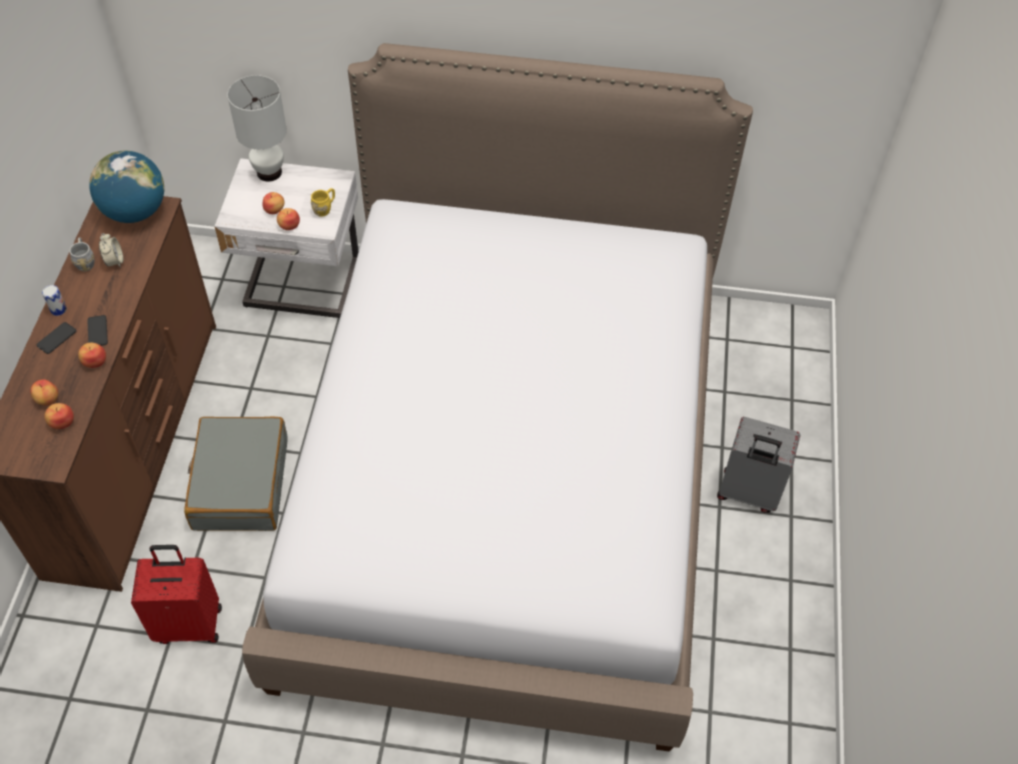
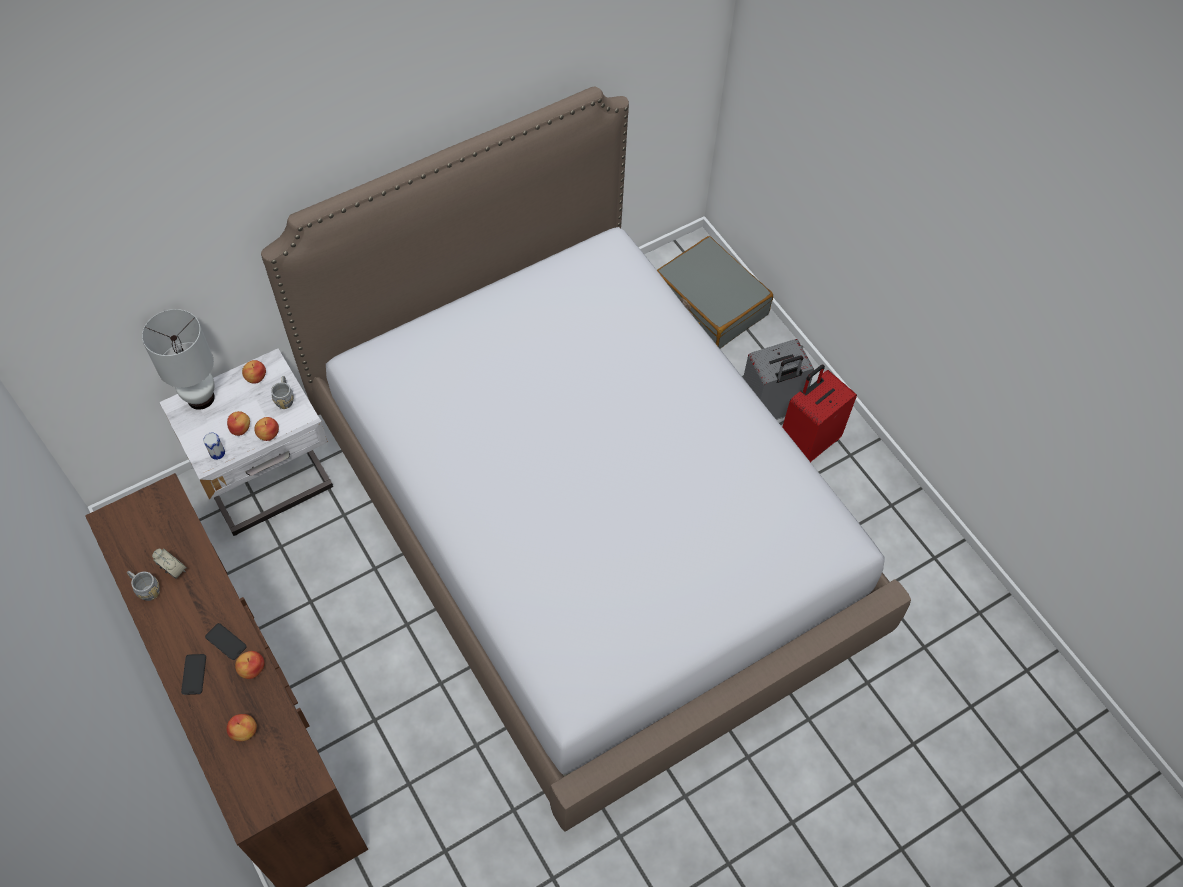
camera: 40 degrees left, 5 degrees up
can [42,285,67,316] -> can moved to [203,432,225,460]
apple [44,403,74,429] -> apple moved to [242,360,266,384]
globe [89,150,165,223] -> none
red suitcase [131,545,222,644] -> red suitcase moved to [783,364,857,462]
grey suitcase [184,416,288,531] -> grey suitcase moved to [657,236,773,348]
yellow mug [311,188,335,217] -> grey mug [271,376,294,409]

